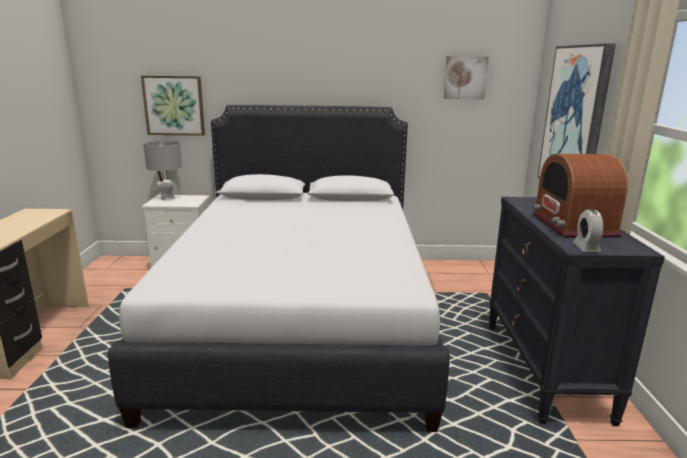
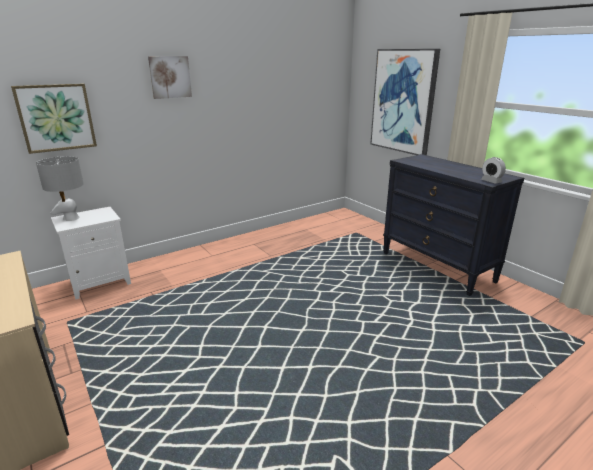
camera: 35 degrees left, 5 degrees up
white bed [108,105,450,432] -> none
picture [444,56,489,99] -> picture moved to [148,56,192,99]
radio [532,154,628,238] -> none

